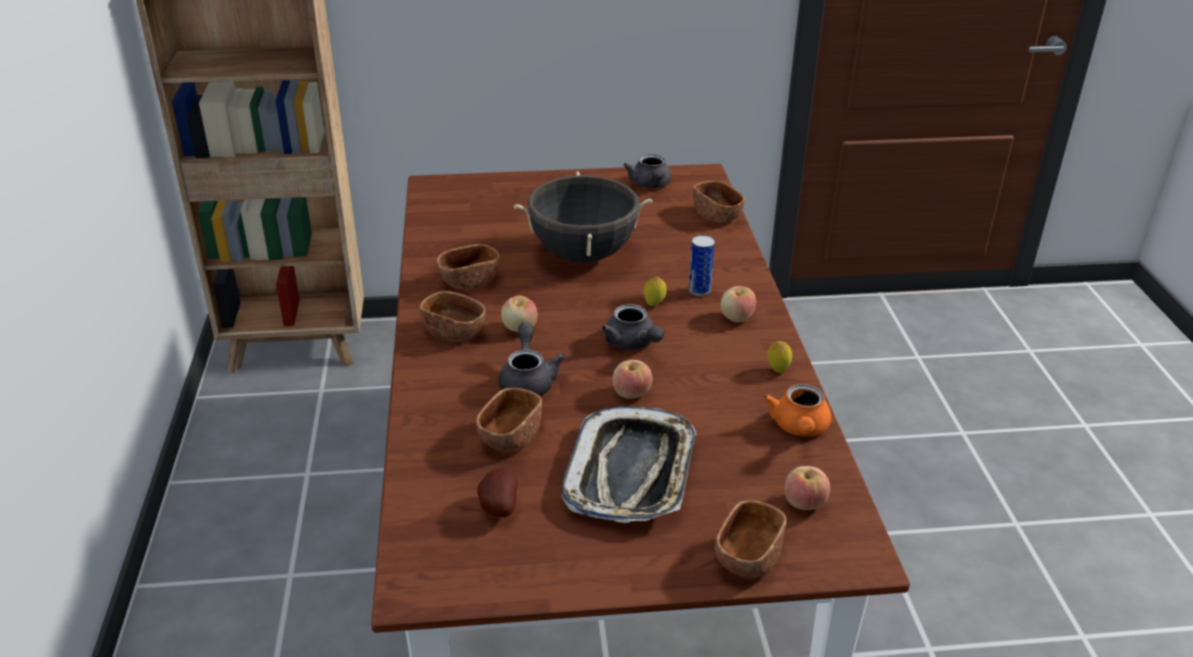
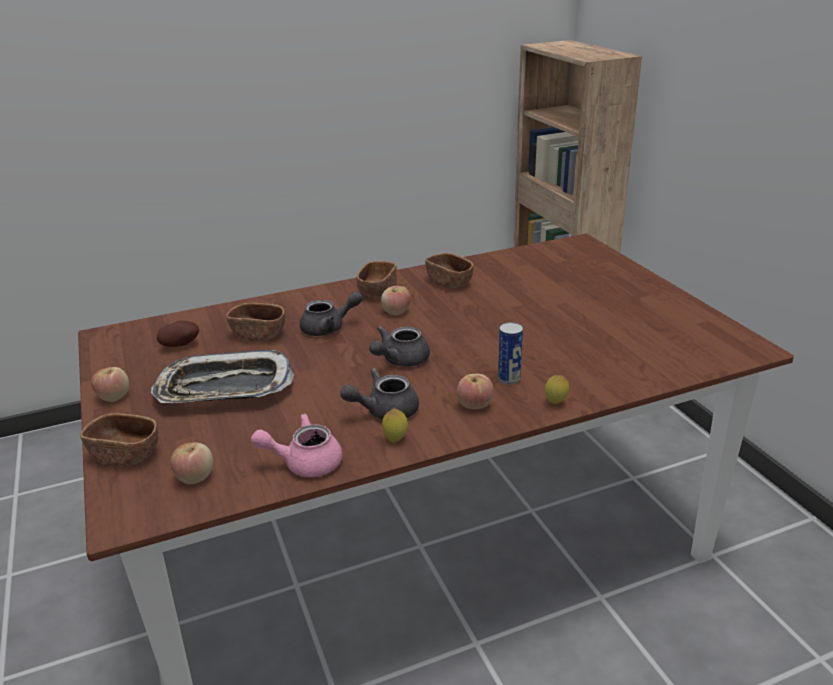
camera: 75 degrees right, 5 degrees down
black cooking pot [514,171,653,262] -> none
apple [613,360,652,399] -> apple moved to [91,367,129,402]
grey teapot [623,154,672,188] -> grey teapot moved to [340,368,419,420]
lemon [644,276,667,306] -> lemon moved to [545,375,569,404]
brown bowl [693,181,745,223] -> none
orange teapot [763,384,831,436] -> pink teapot [251,413,343,477]

